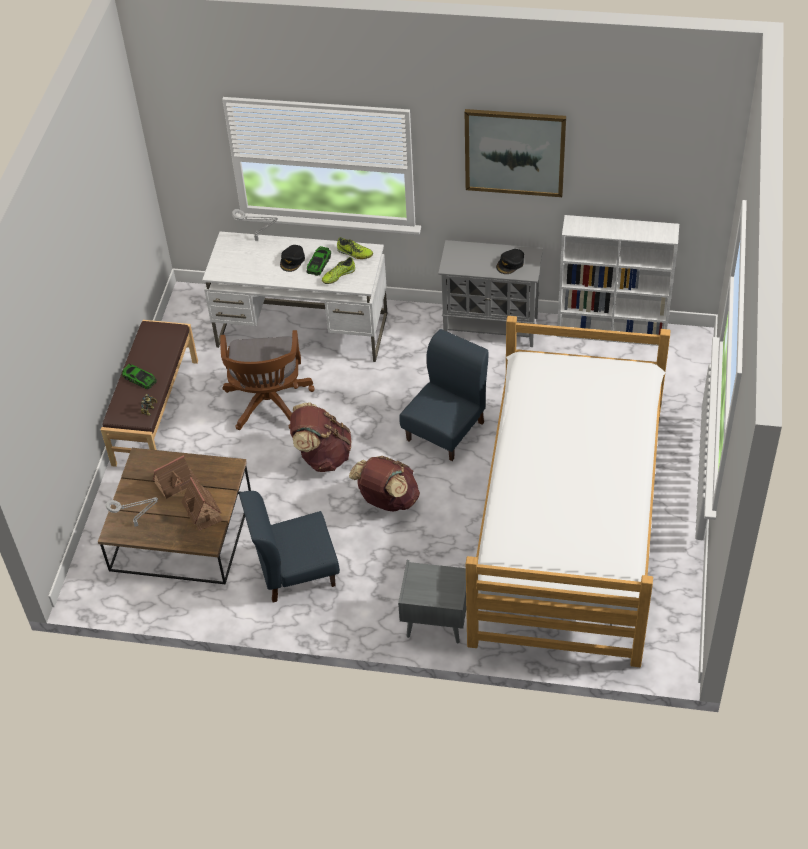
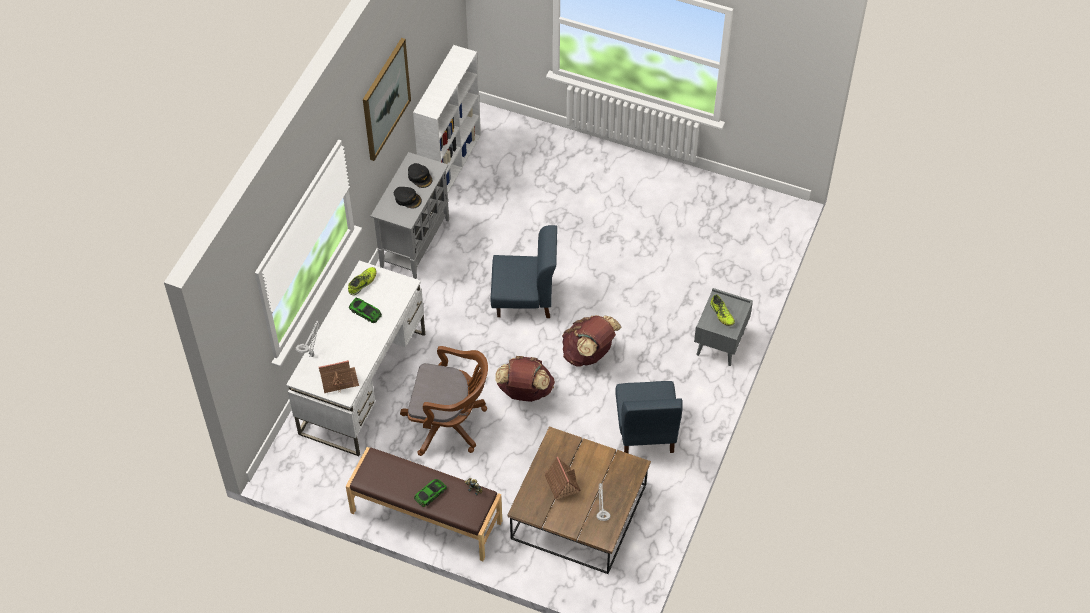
camera: 80 degrees left, 5 degrees up
toy house [182,477,223,531] -> toy house moved to [319,360,359,393]
black cap [280,245,305,272] -> black cap moved to [394,187,422,208]
shoe [322,257,355,284] -> shoe moved to [710,294,735,326]
blue chair [399,329,489,461] -> blue chair turned 135 degrees clockwise [491,225,557,318]
bed [466,316,671,667] -> none

